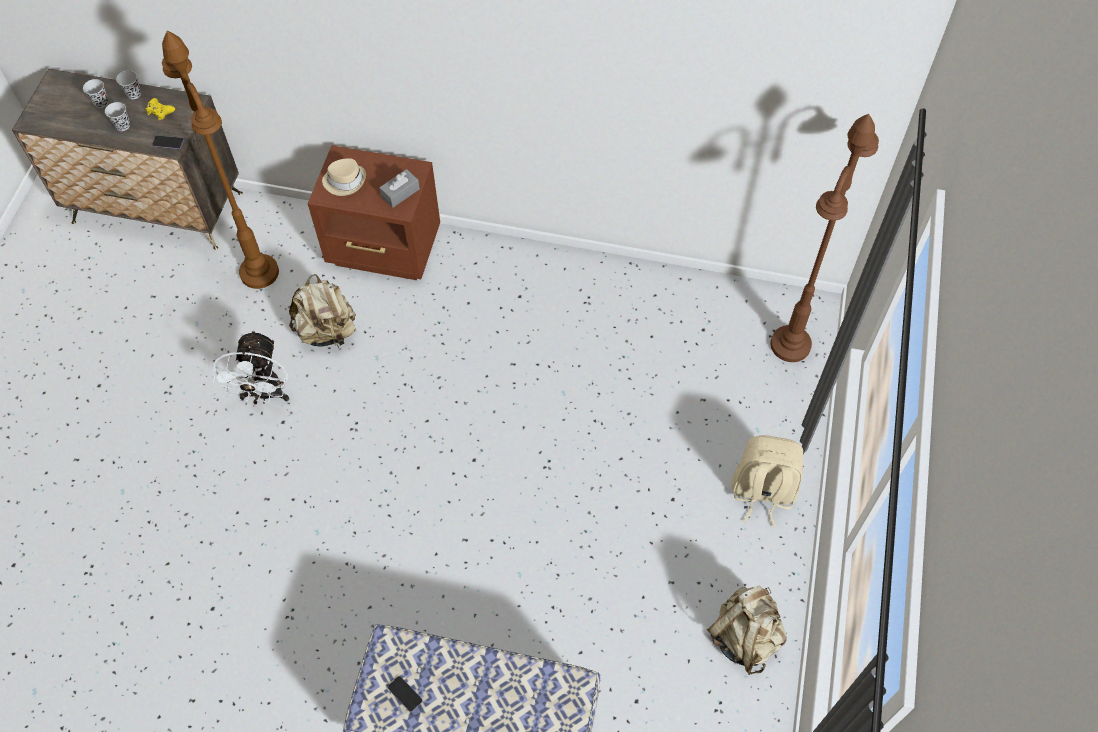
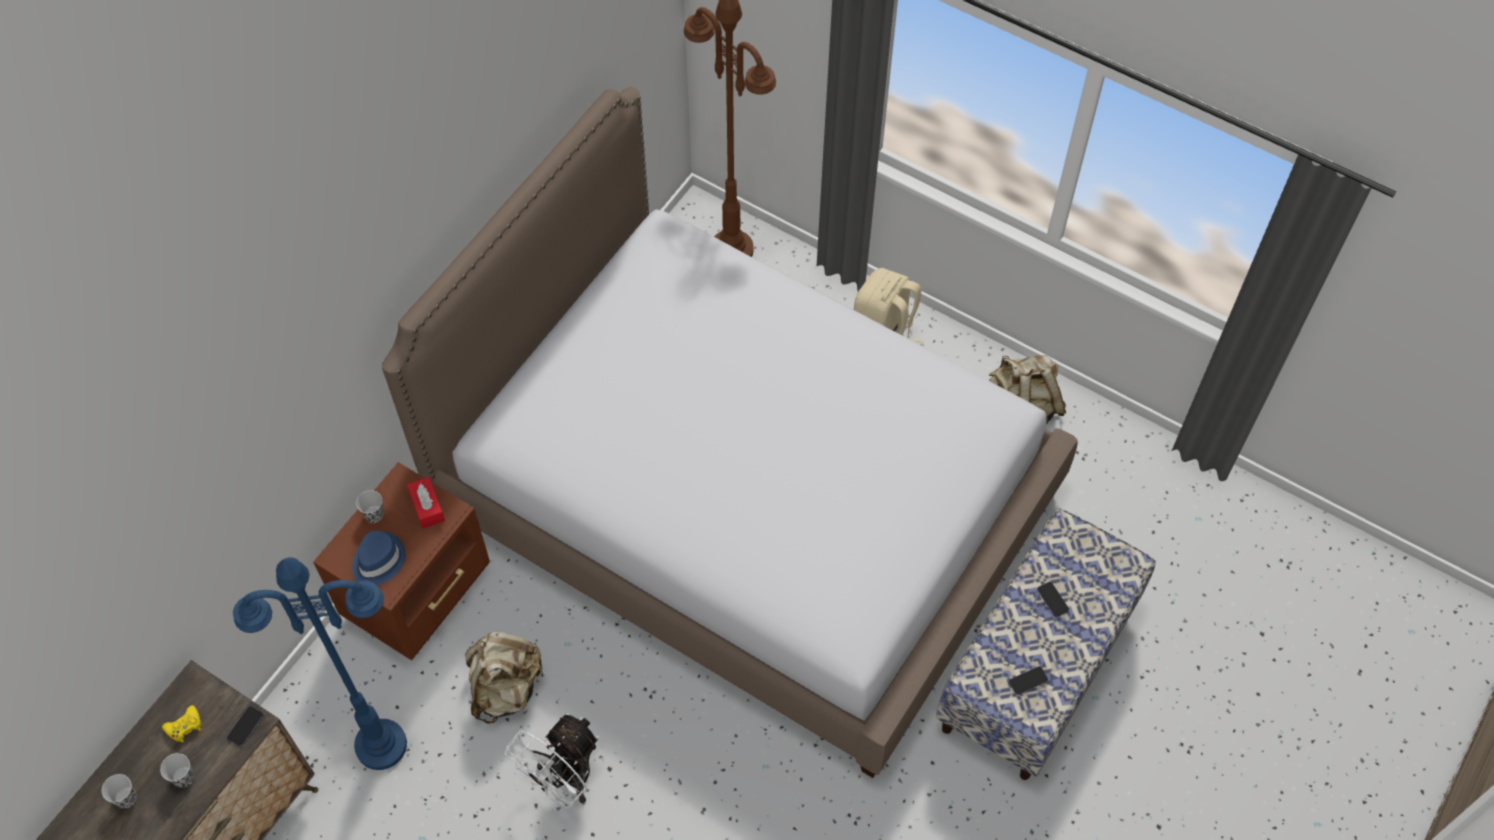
camera: 70 degrees left, 0 degrees up
black cup [116,70,141,99] -> black cup moved to [356,490,384,523]
brown floor lamp [162,31,279,289] -> blue floor lamp [233,557,407,770]
white fan [213,330,289,404] -> white fan turned 105 degrees clockwise [505,713,599,808]
beige hat [322,158,366,196] -> blue hat [352,531,405,586]
grey tissue box [379,169,420,208] -> red tissue box [407,477,445,528]
none -> bed [382,87,1078,778]
none -> phone [1037,582,1069,617]

